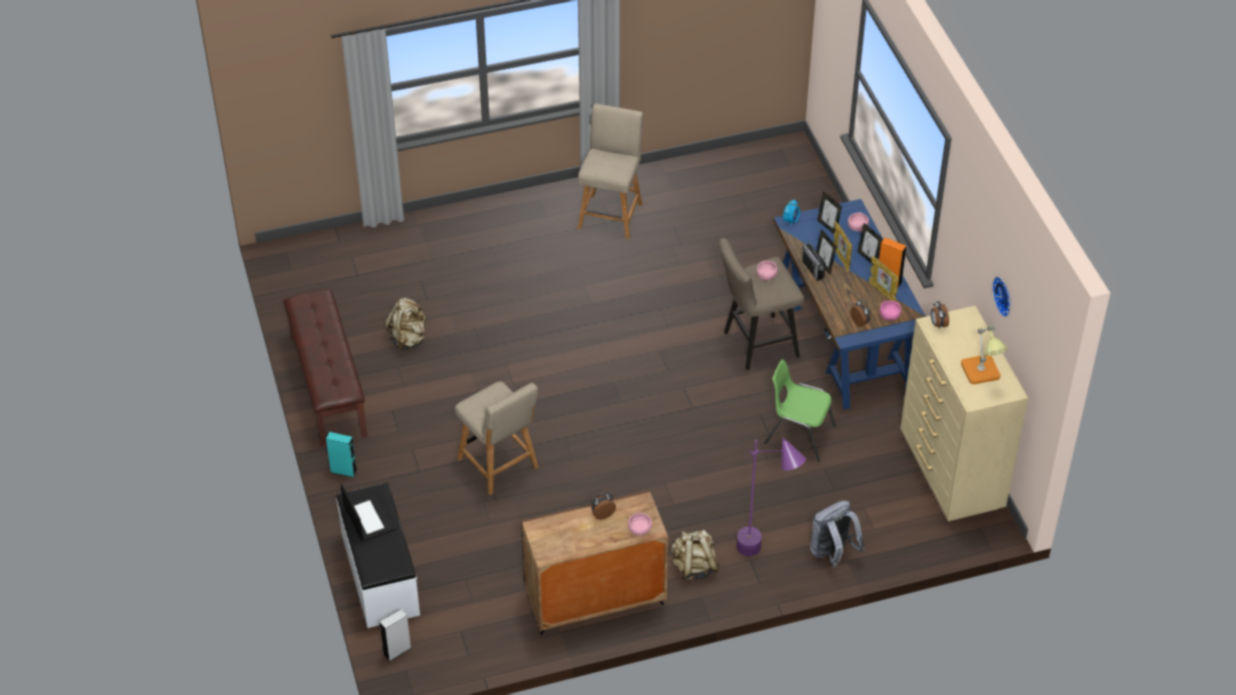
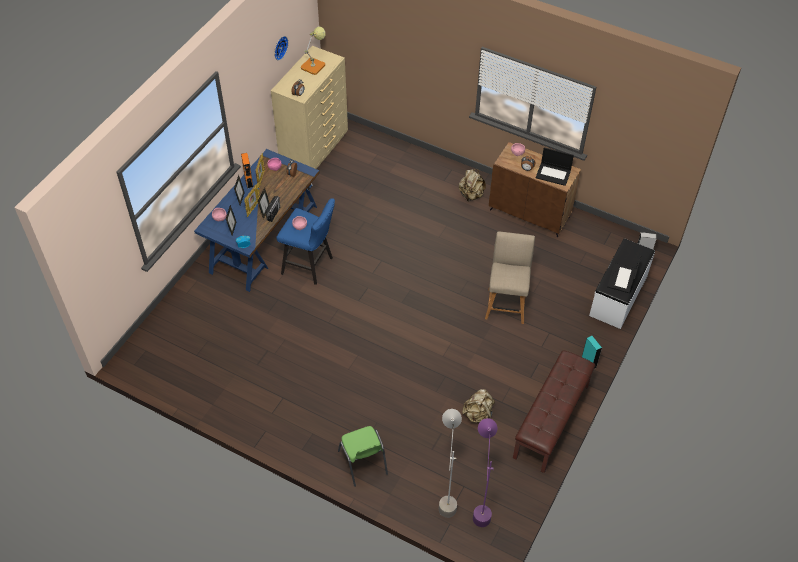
camera: 135 degrees left, 5 degrees up
beige chair [578,104,644,239] -> none
beige stool [719,238,805,370] -> blue stool [276,198,335,285]
purple floor lamp [736,437,806,556] -> purple floor lamp moved to [473,418,497,527]
green chair [764,360,836,462] -> green chair moved to [338,426,388,487]
grey backpack [810,501,865,567] -> none
none -> grey floor lamp [439,409,462,518]
none -> laptop [536,147,574,186]

